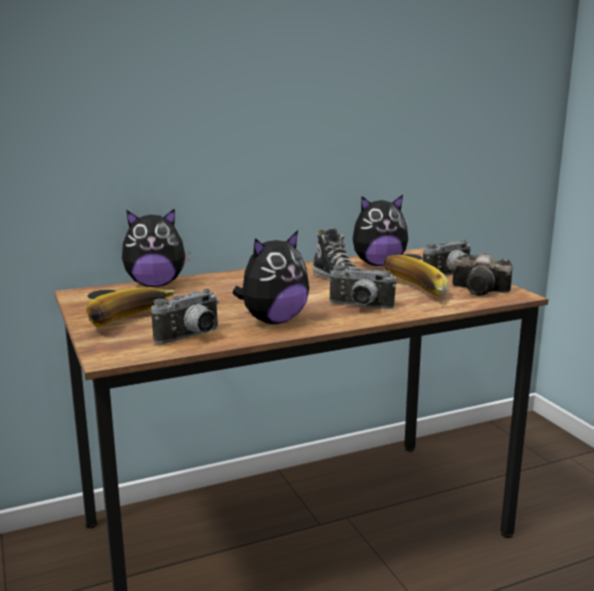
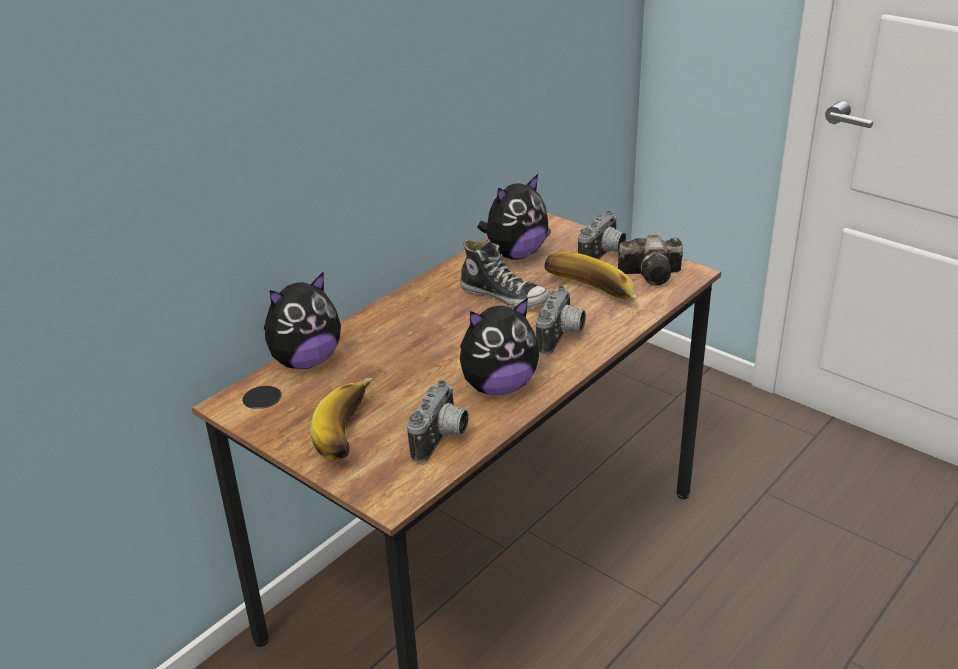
camera: 25 degrees left, 15 degrees up
plush toy [232,230,309,324] -> plush toy turned 45 degrees clockwise [460,298,539,395]
camera [328,265,396,309] -> camera turned 60 degrees counterclockwise [536,286,586,355]

